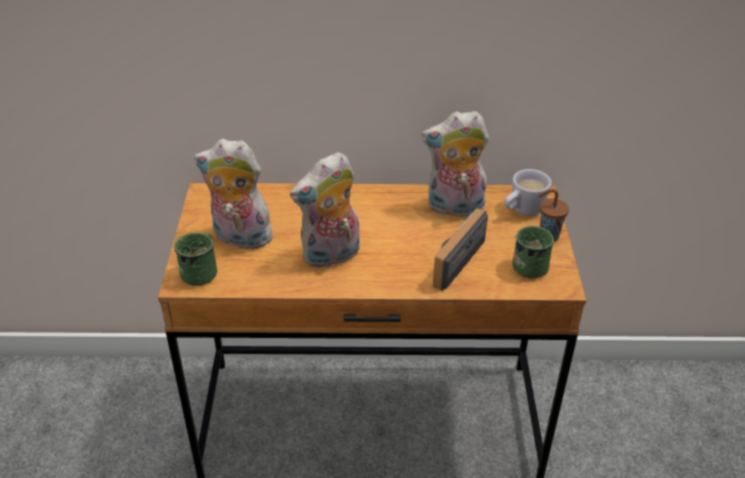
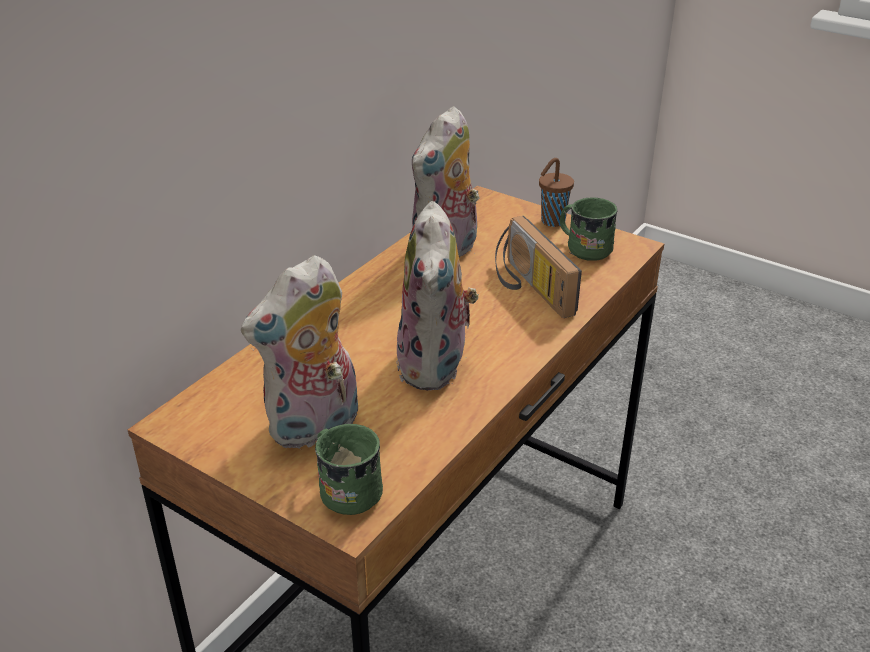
camera: 55 degrees left, 5 degrees down
white mug [504,169,552,216] -> none

